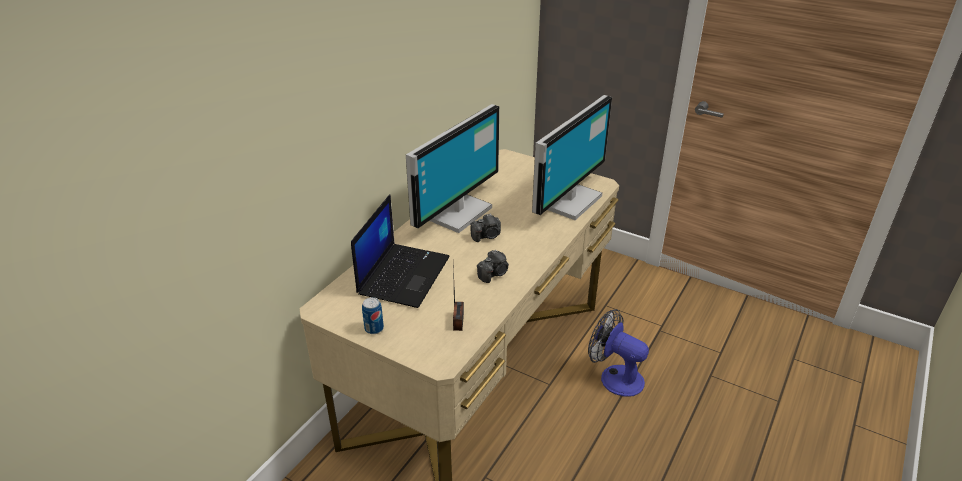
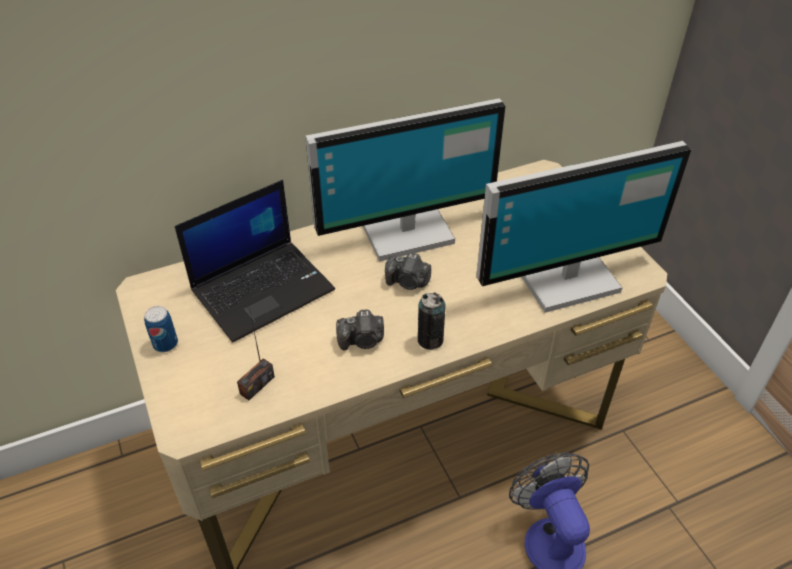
camera: 35 degrees right, 10 degrees up
none -> can [418,293,446,350]

